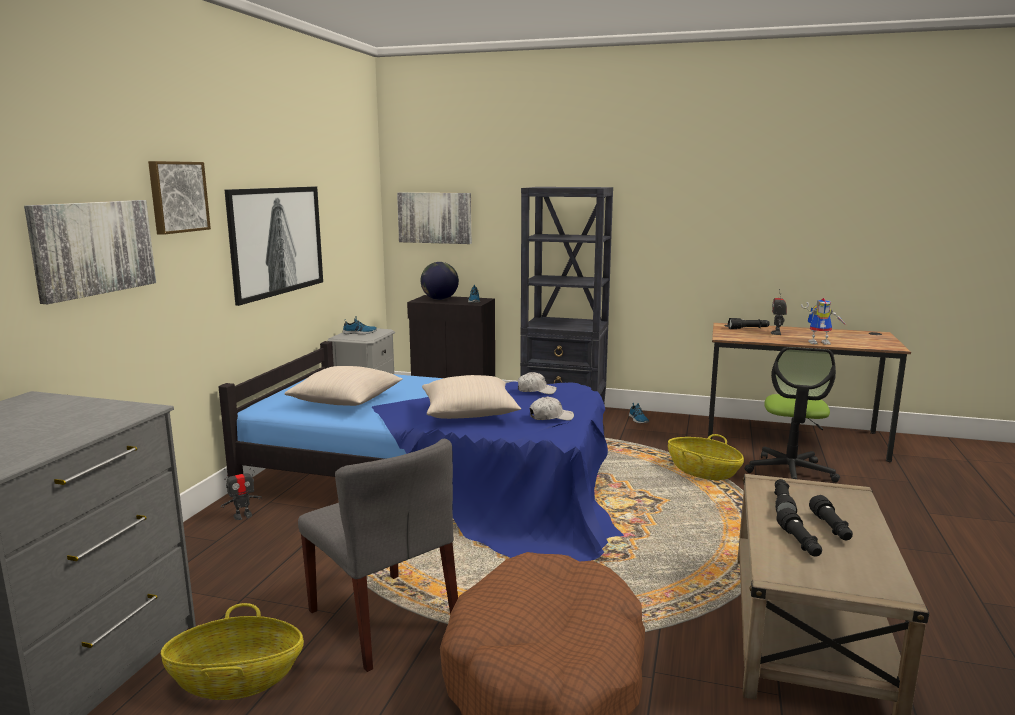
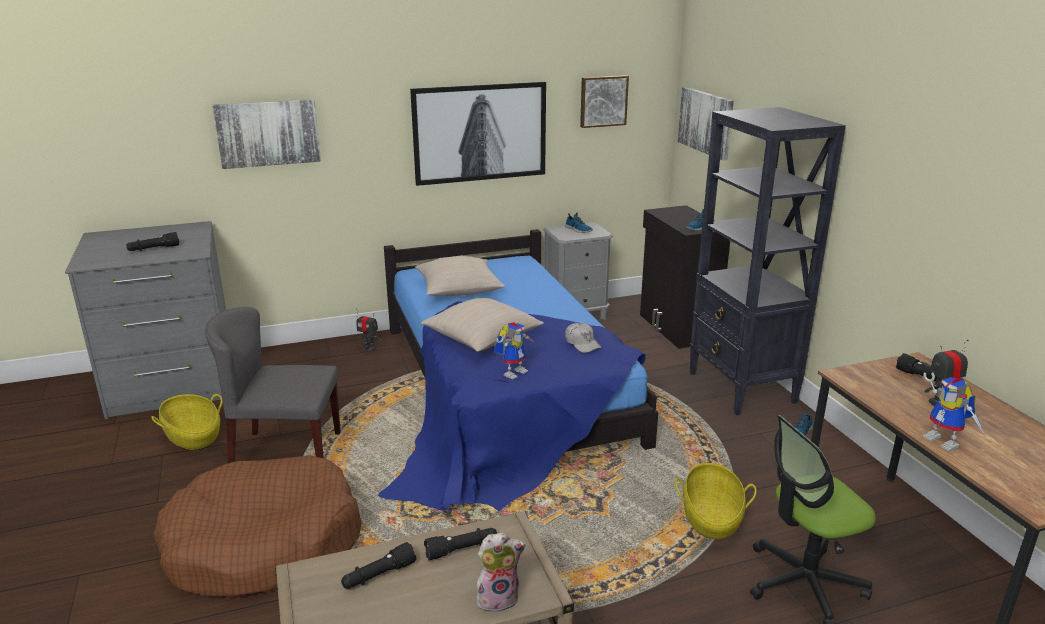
camera: 55 degrees right, 10 degrees up
picture [148,161,211,235] -> picture moved to [580,75,629,128]
grey chair [298,439,458,672] -> grey chair turned 75 degrees clockwise [205,307,341,463]
globe [421,262,459,300] -> none
white cap [530,397,574,421] -> toy robot [494,322,534,380]
black flashlight [809,495,853,540] -> black flashlight moved to [126,232,179,251]
none -> plush toy [476,532,526,613]

